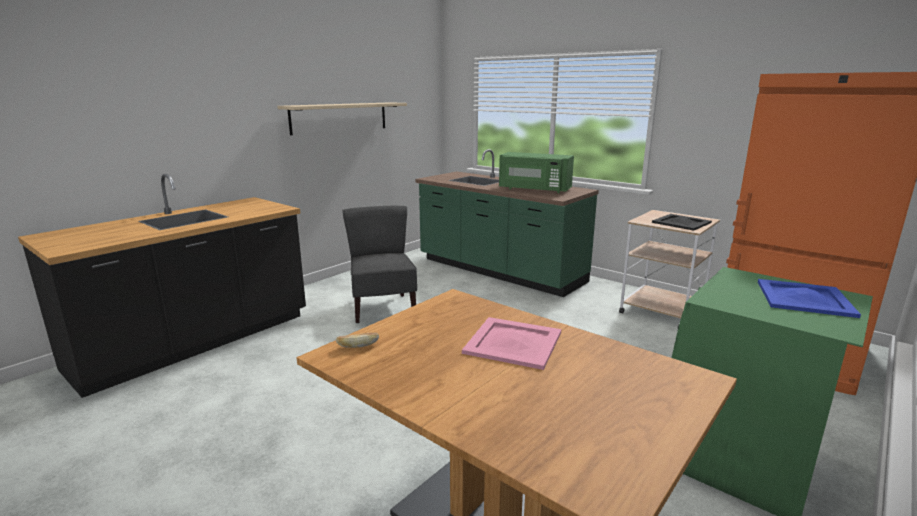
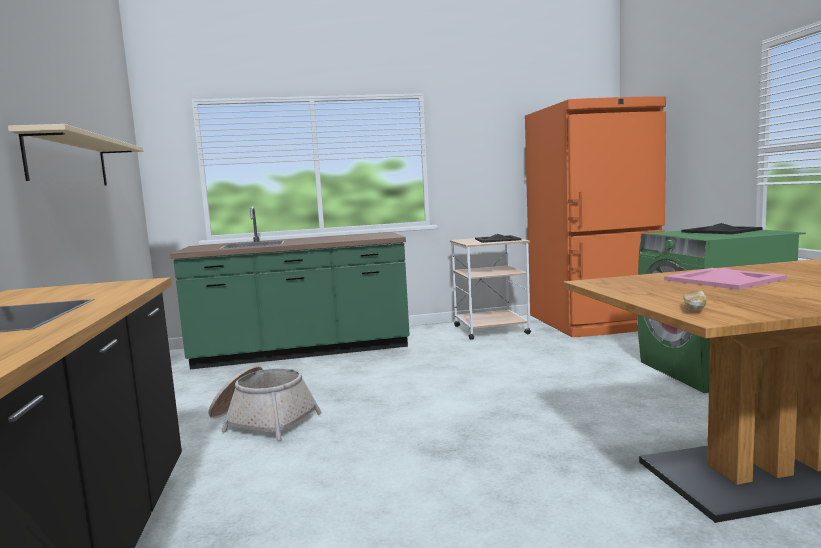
camera: 50 degrees left, 10 degrees down
grey chair [342,206,417,323] -> basket [209,365,322,441]
green microwave [499,152,574,193] -> none
blue tray [758,279,861,318] -> black tray [681,223,762,234]

